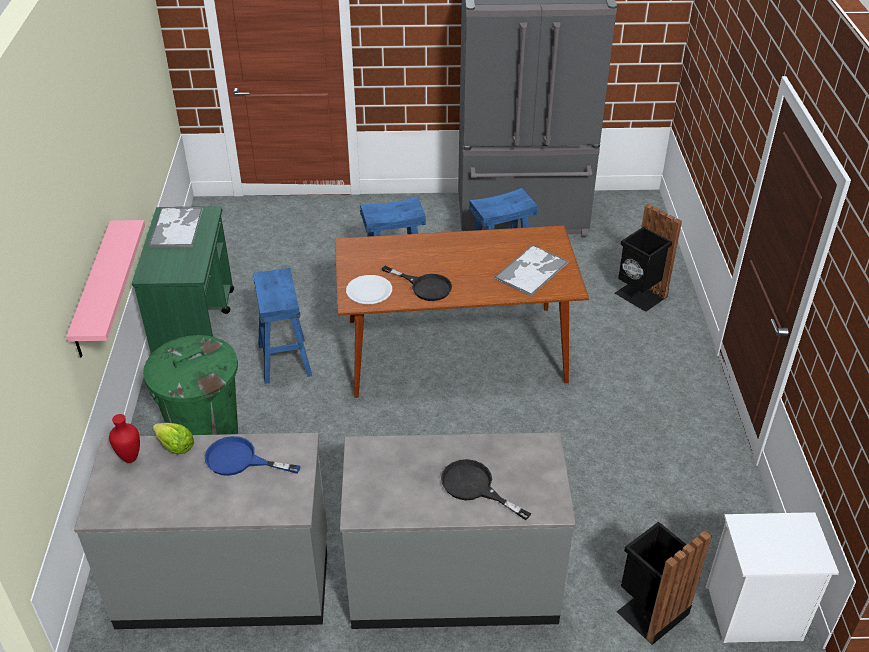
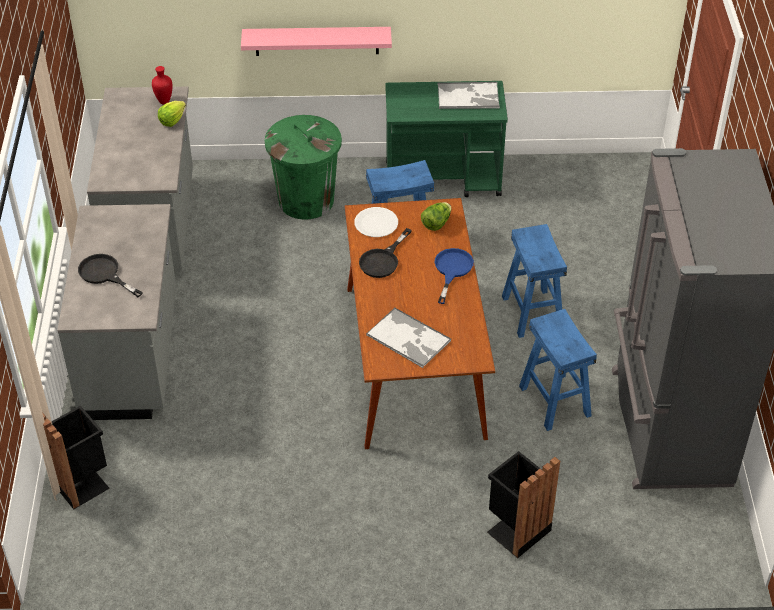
camera: 90 degrees right, 5 degrees up
blue frying pan [205,436,301,476] -> blue frying pan moved to [434,248,474,304]
black frying pan [441,459,531,520] -> black frying pan turned 90 degrees counterclockwise [78,254,143,297]
white nightstand [706,512,839,643] -> none
none -> lettuce [421,202,451,231]

